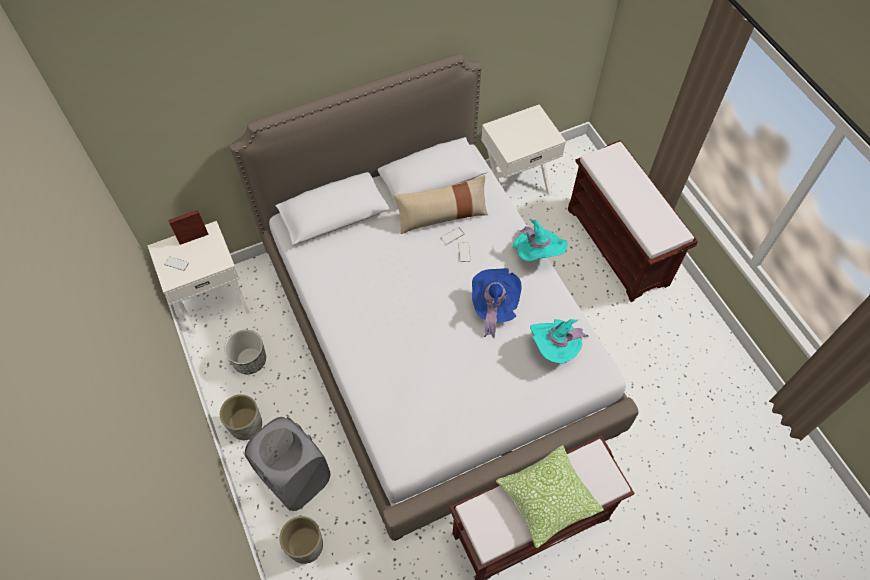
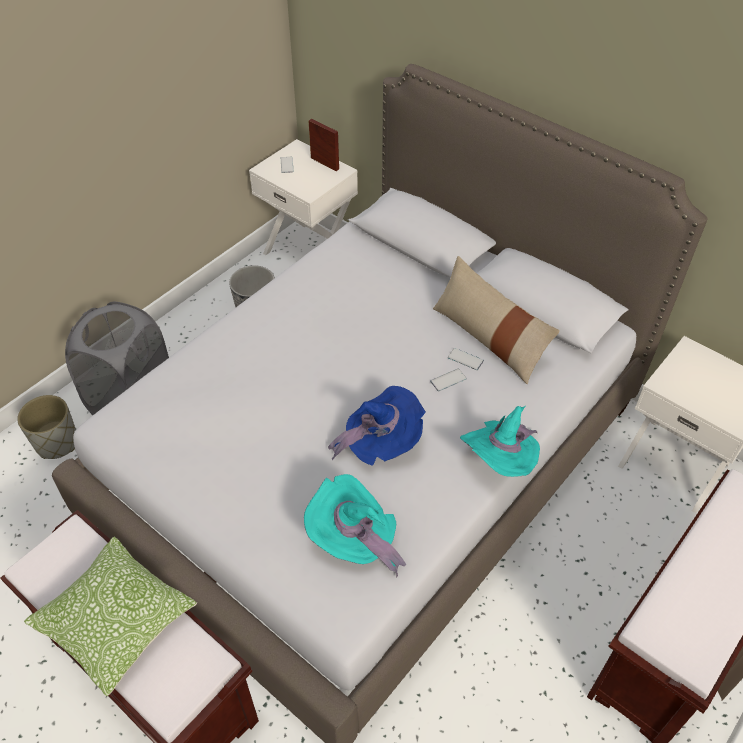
camera: 65 degrees right, 10 degrees down
grey planter [220,394,262,440] -> none

